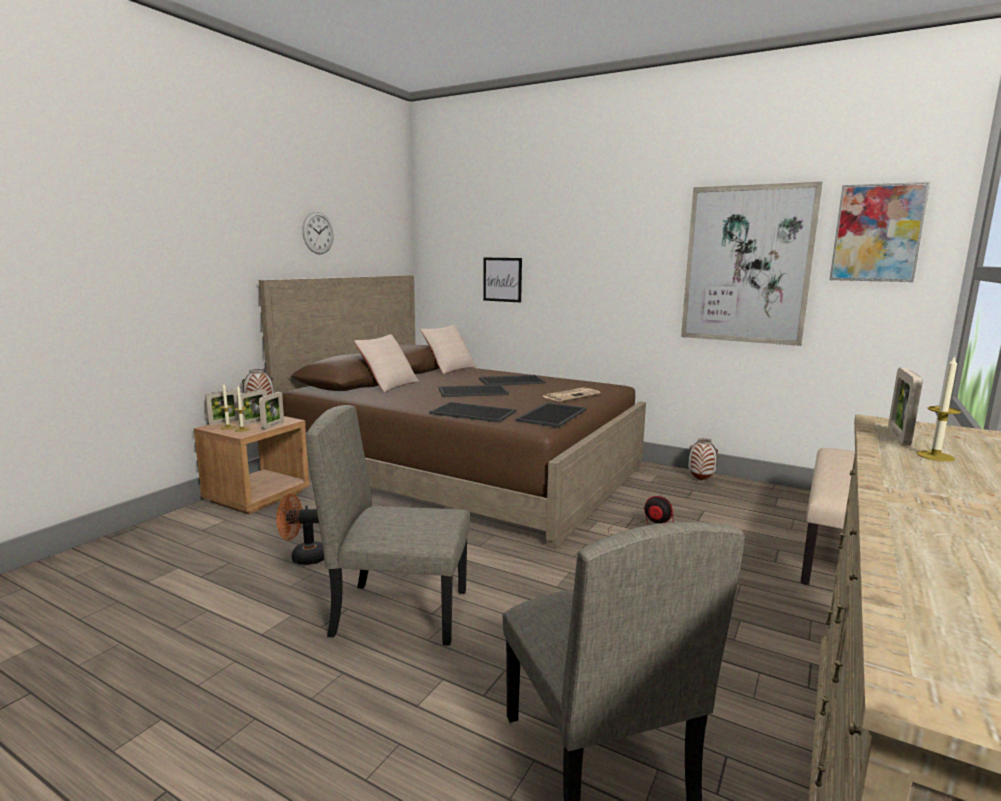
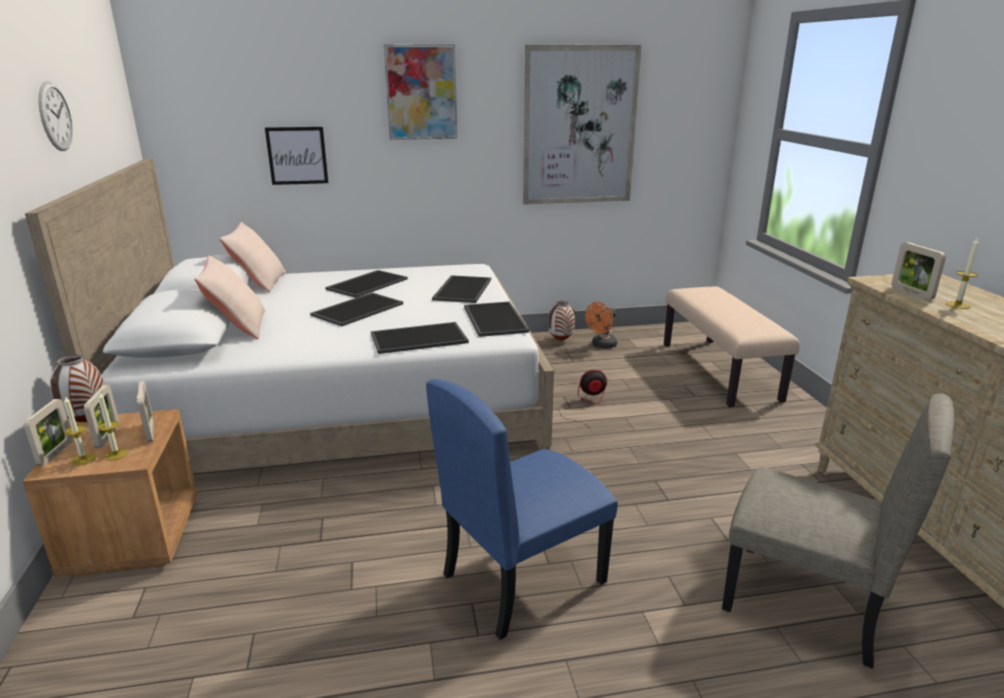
camera: 40 degrees left, 10 degrees up
brown bed [259,275,646,549] -> white bed [25,158,554,473]
orange fan [276,493,324,565] -> orange fan moved to [585,302,617,349]
beige chair [306,405,470,646] -> blue chair [426,379,618,640]
newspaper [543,388,600,402] -> tray [432,275,491,303]
picture [829,182,930,282] -> picture moved to [384,44,457,140]

